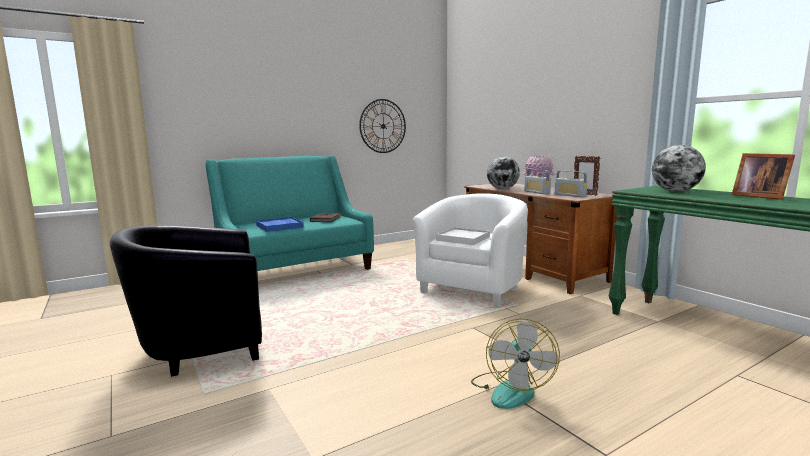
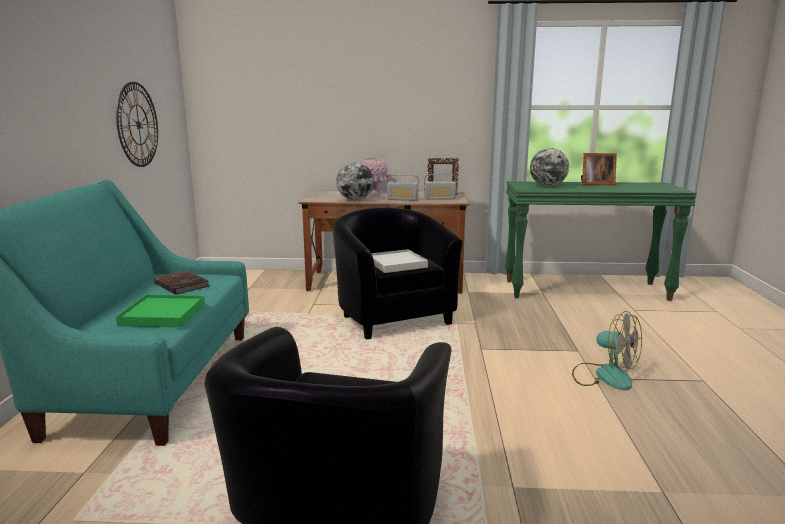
camera: 55 degrees left, 5 degrees up
blue tray [256,217,304,232] -> green tray [116,295,205,327]
white armchair [413,193,528,307] -> black armchair [332,207,463,340]

